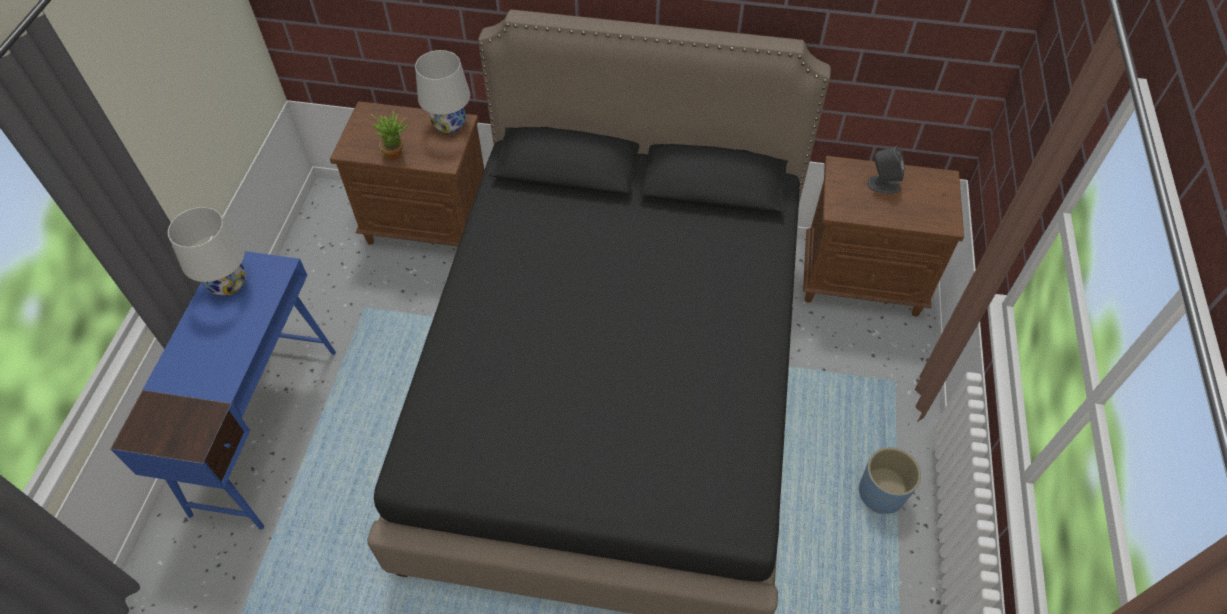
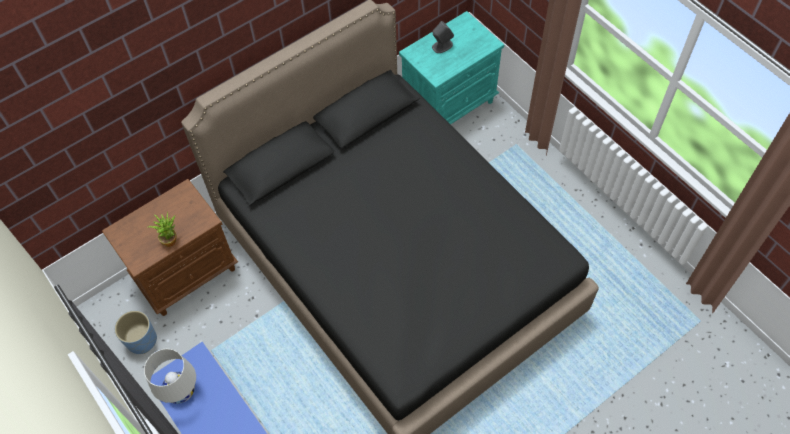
camera: 45 degrees left, 5 degrees up
white table lamp [415,50,470,133] -> none
brown nightstand [803,156,964,317] -> turquoise nightstand [399,11,504,125]
blue planter [859,447,921,514] -> blue planter moved to [115,311,157,354]

